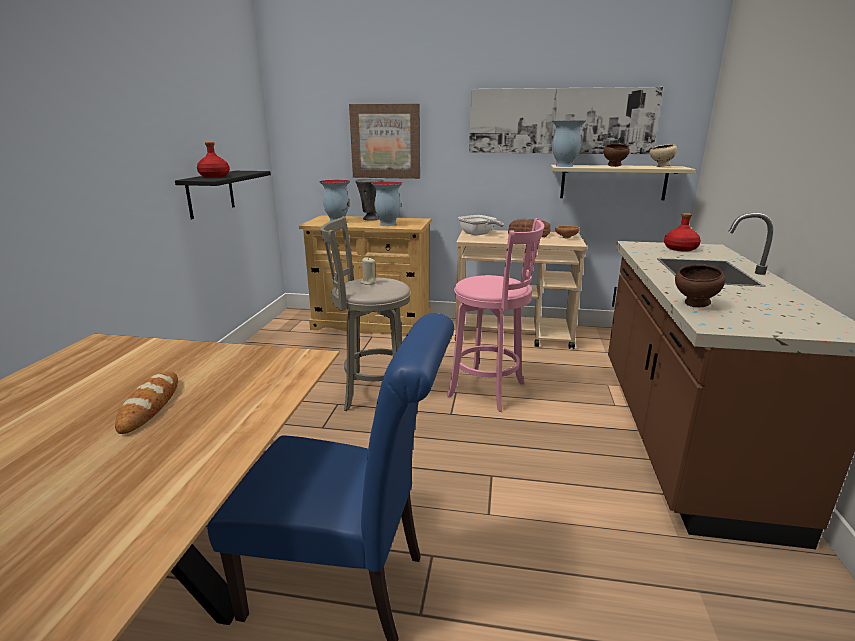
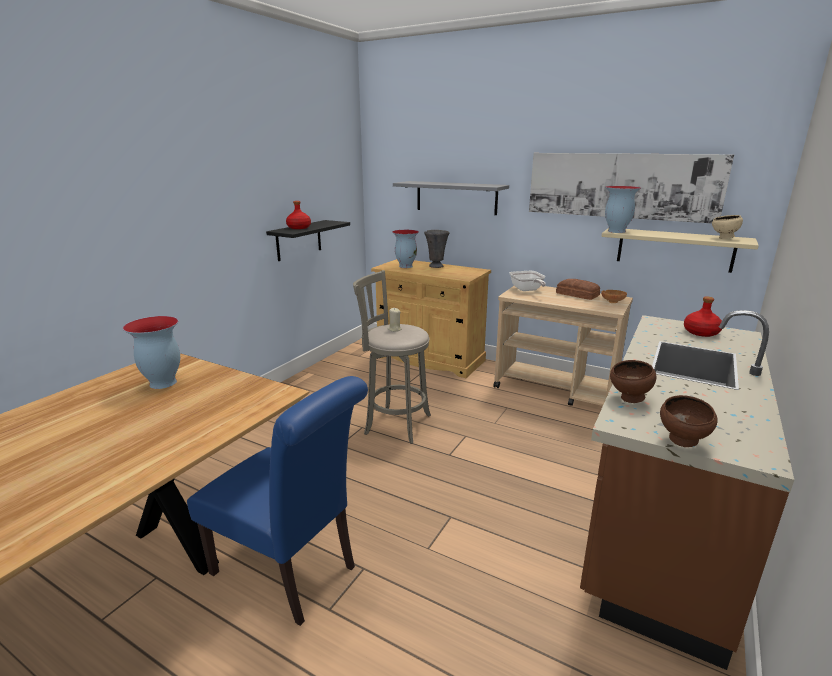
camera: 20 degrees right, 0 degrees up
bread [115,371,178,434] -> none
picture [349,104,420,179] -> grey shelf [393,181,509,215]
vase [371,181,403,226] -> vase moved to [123,316,180,389]
pink stool [447,218,544,412] -> none
brown bowl [603,143,630,167] -> brown bowl moved to [660,395,718,447]

